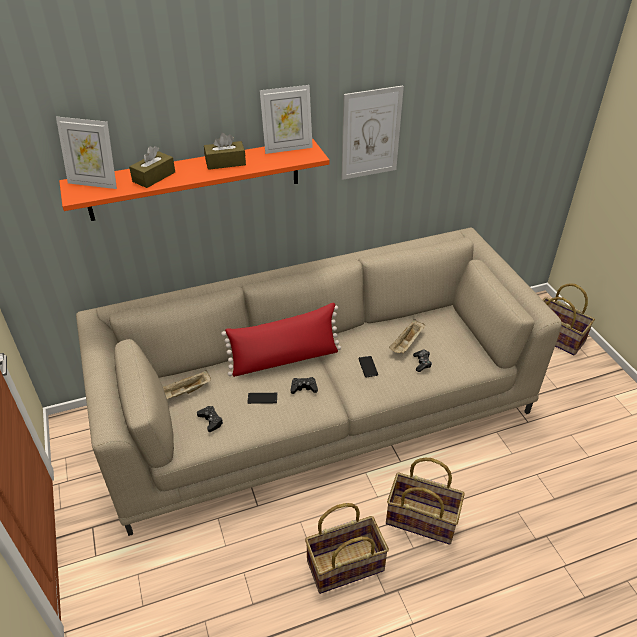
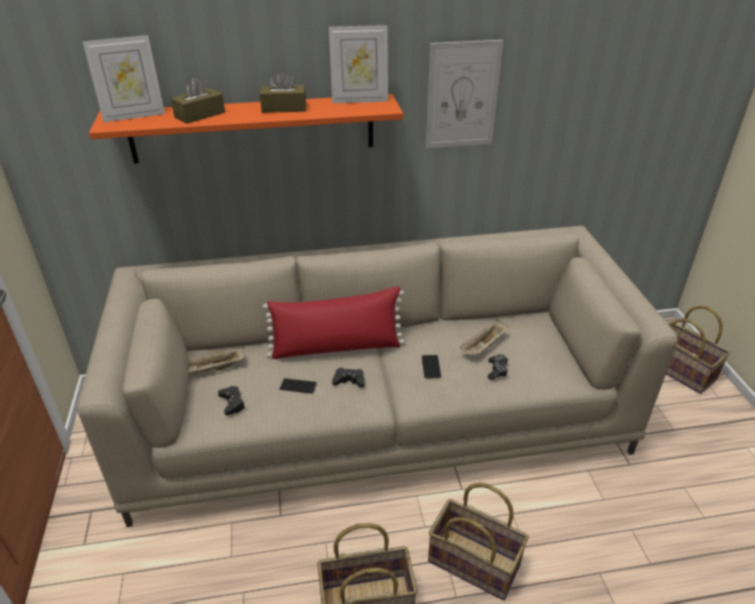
camera: 10 degrees right, 5 degrees down
picture frame [56,117,117,189] -> picture frame turned 45 degrees counterclockwise [83,35,165,122]

